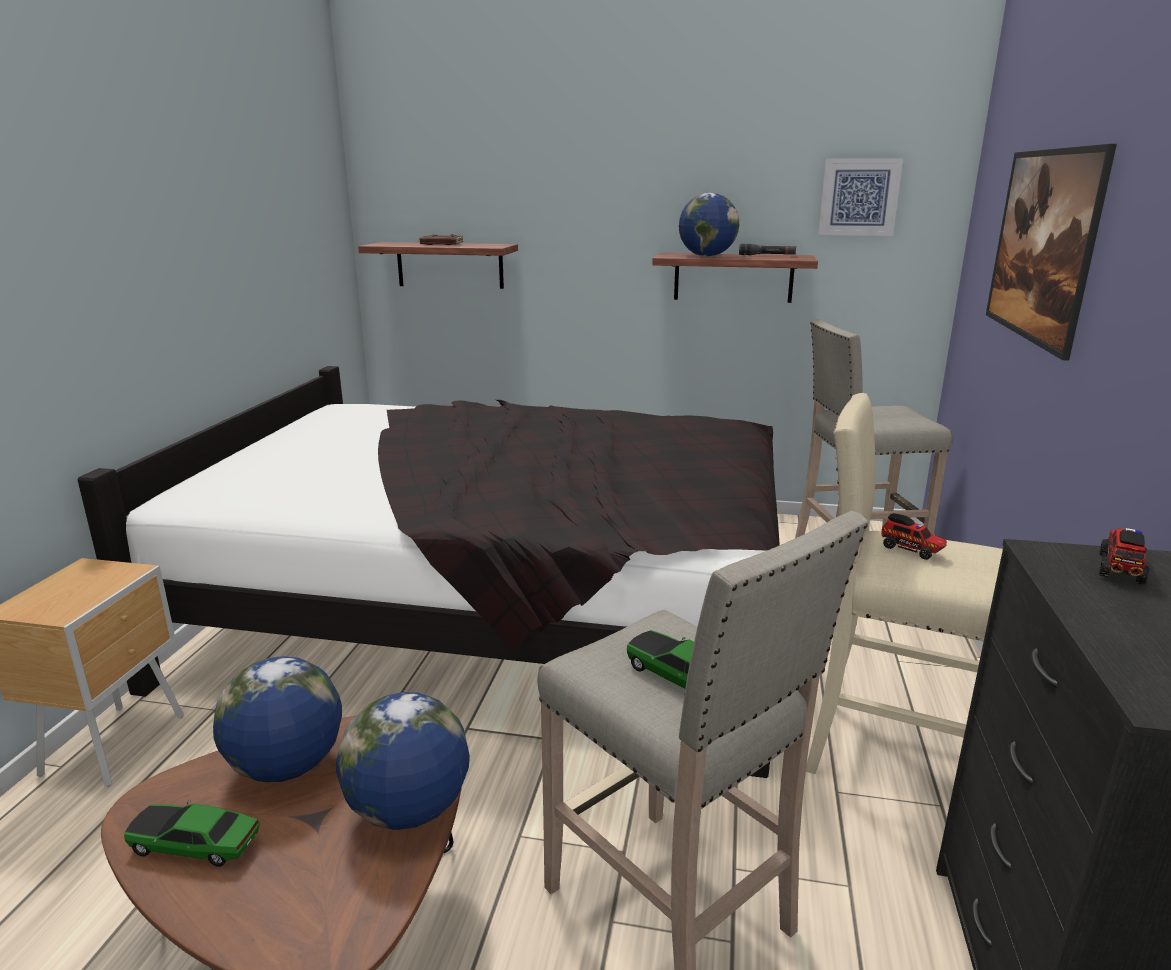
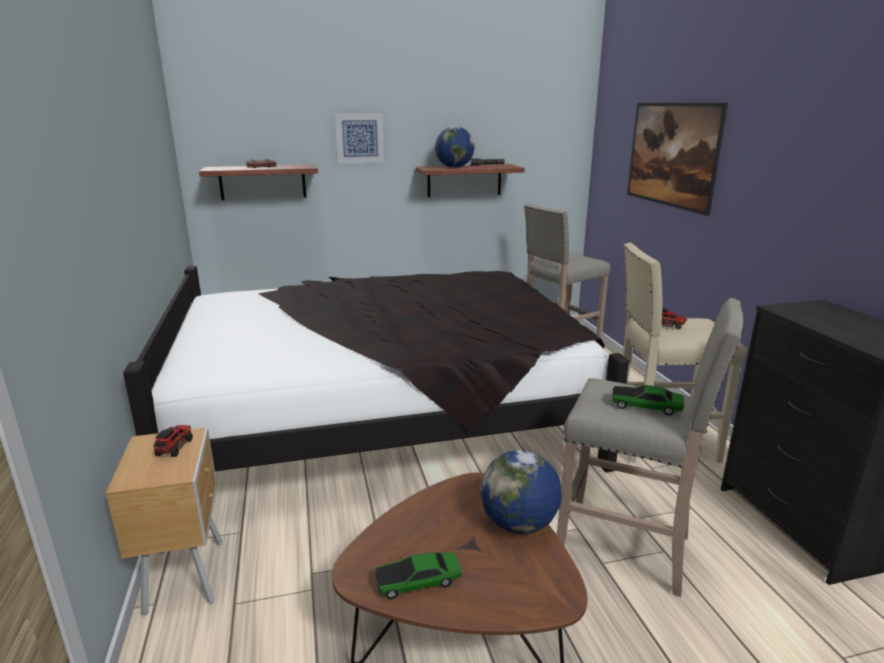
camera: 25 degrees left, 0 degrees up
globe [213,656,342,782] -> none
picture [818,158,903,236] -> picture moved to [334,113,384,163]
toy truck [1099,528,1150,585] -> toy truck moved to [153,425,193,457]

